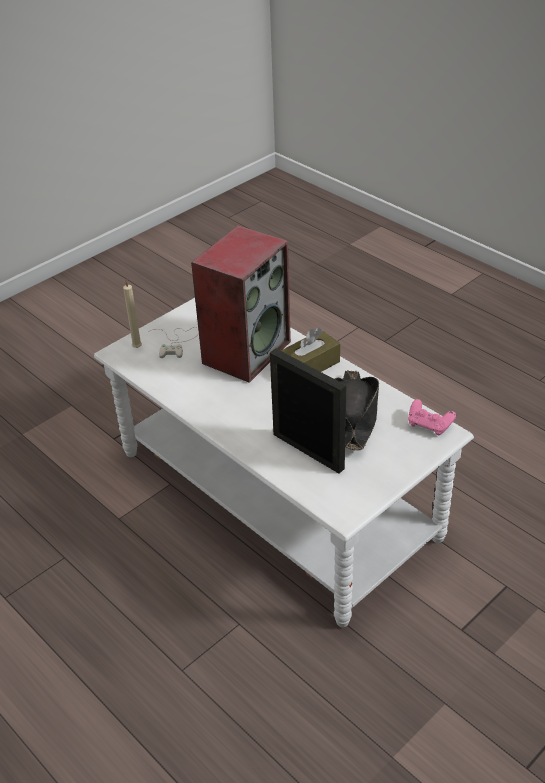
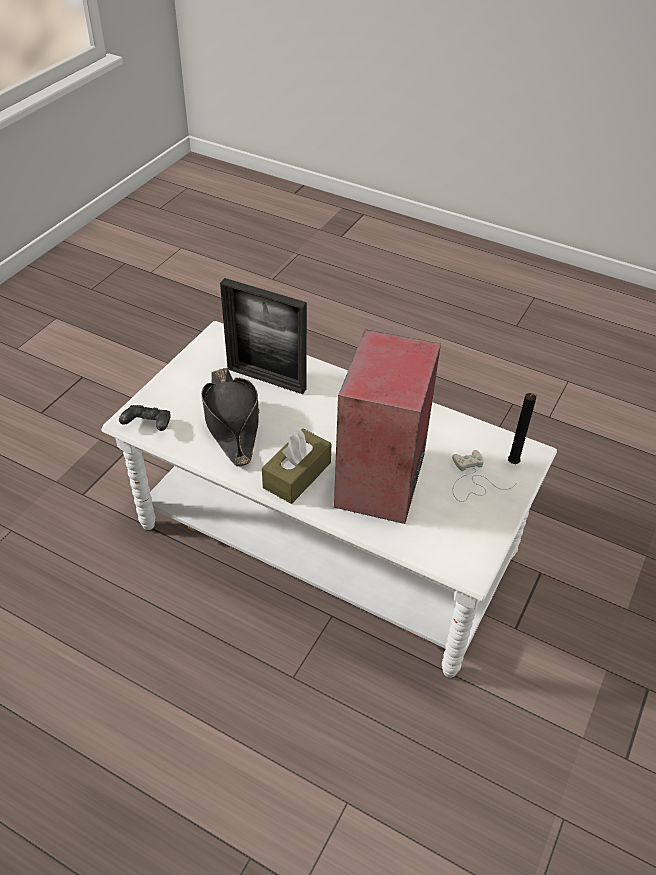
camera: 160 degrees right, 5 degrees up
beige candle [123,275,142,348] -> black candle [508,393,538,464]
pink game controller [408,399,456,436] -> black game controller [119,405,171,431]

